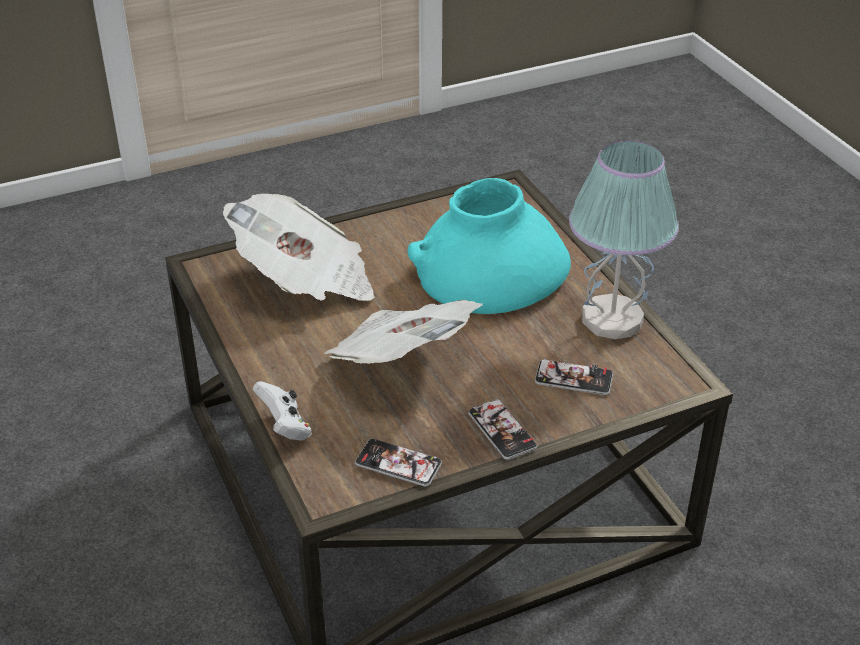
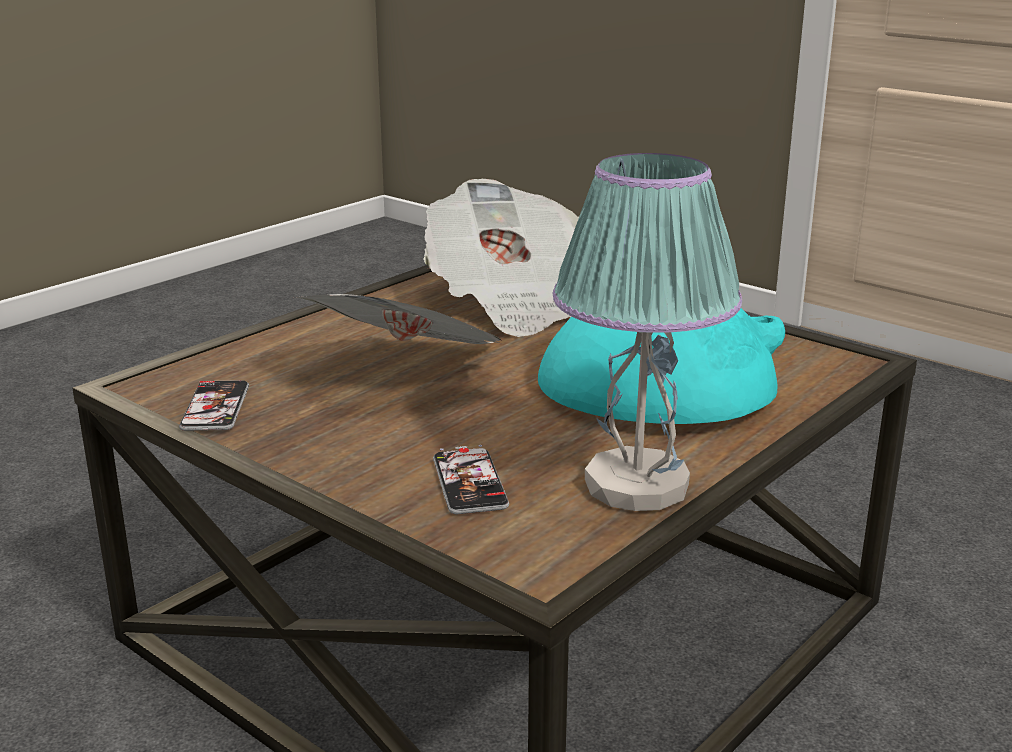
camera: 65 degrees right, 15 degrees down
white game controller [253,381,312,441] -> none
phone [468,399,537,460] -> none

